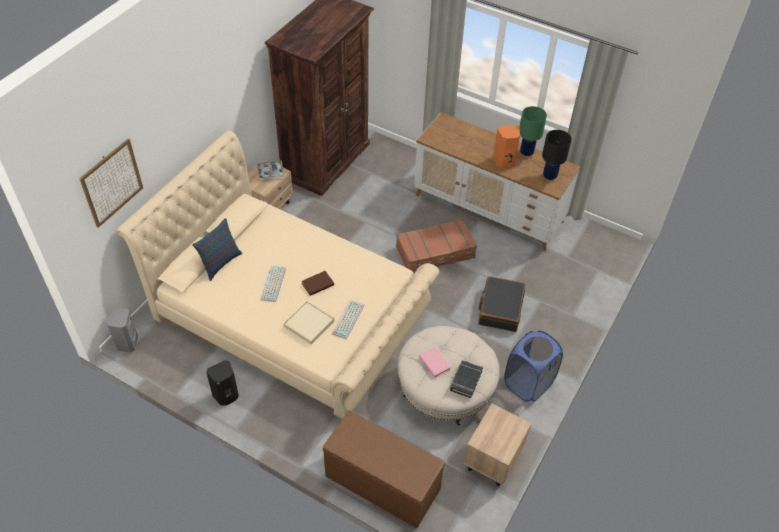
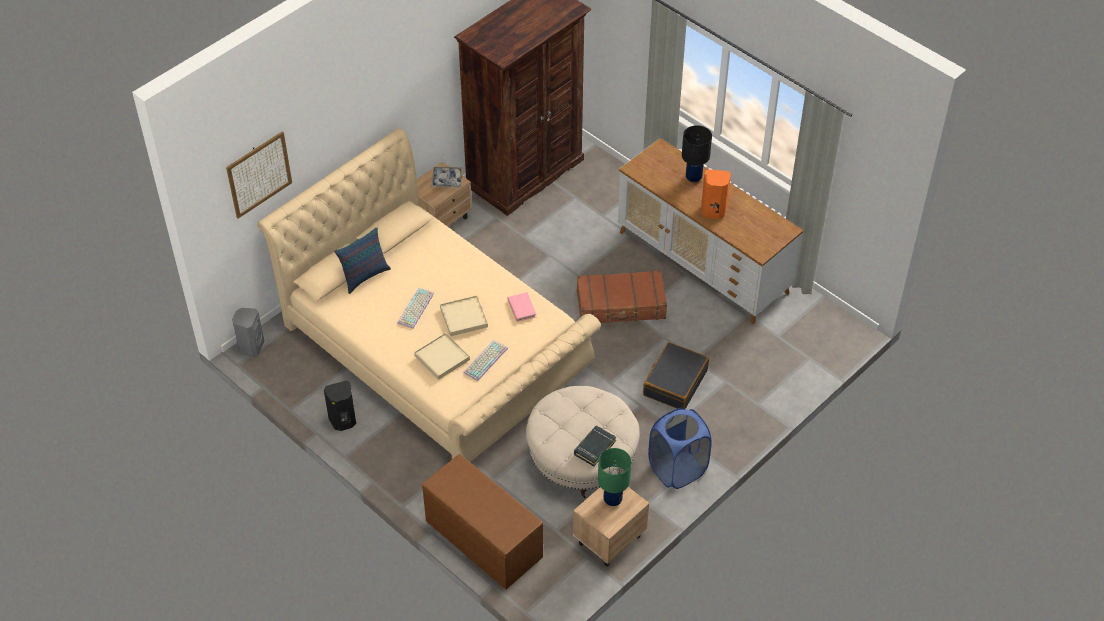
camera: 15 degrees right, 0 degrees up
brown book [302,271,334,296] -> beige tray [440,295,488,336]
pink book [419,347,451,378] -> pink book moved to [507,292,536,322]
green table lamp [519,106,547,156] -> green table lamp moved to [598,448,631,506]
black table lamp [542,130,572,180] -> black table lamp moved to [682,125,712,182]

